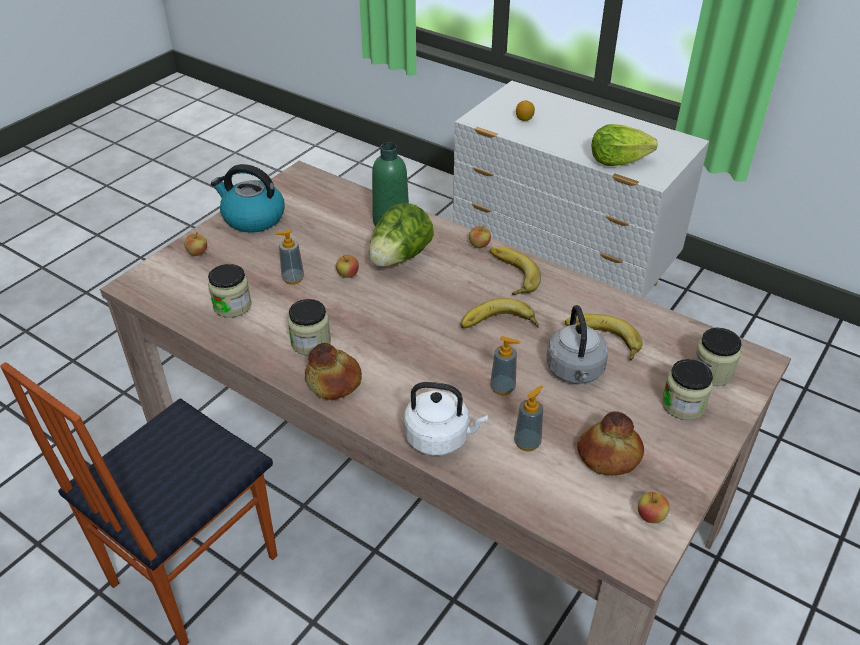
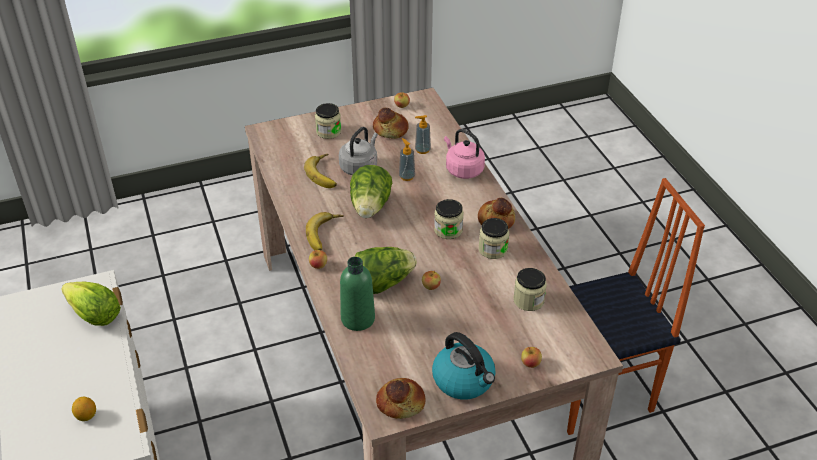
camera: 145 degrees left, 0 degrees up
soap dispenser [275,229,304,285] -> none
white kettle [404,382,488,456] -> pink kettle [444,129,485,179]
banana [461,298,539,329] -> lettuce [350,165,392,218]
jar [693,328,742,386] -> jar moved to [434,199,464,239]
none -> bread [376,378,425,419]

